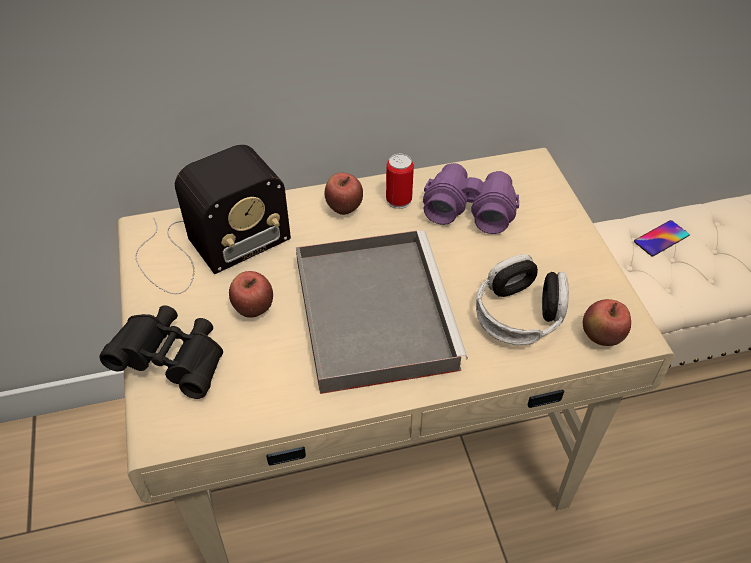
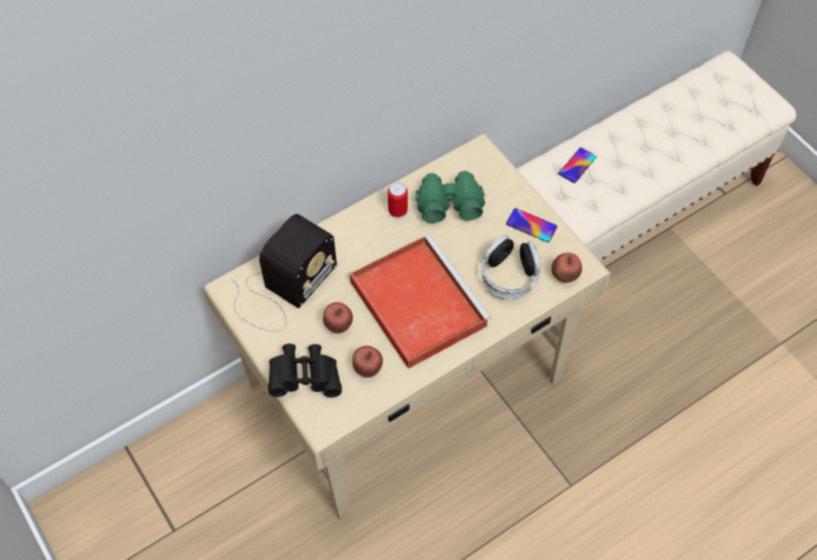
camera: 20 degrees left, 10 degrees up
grey tray [296,230,468,394] -> red tray [350,235,491,369]
apple [325,173,363,215] -> apple moved to [352,346,383,378]
purple binoculars [423,163,519,234] -> green binoculars [415,171,485,223]
none -> phone [506,208,557,242]

